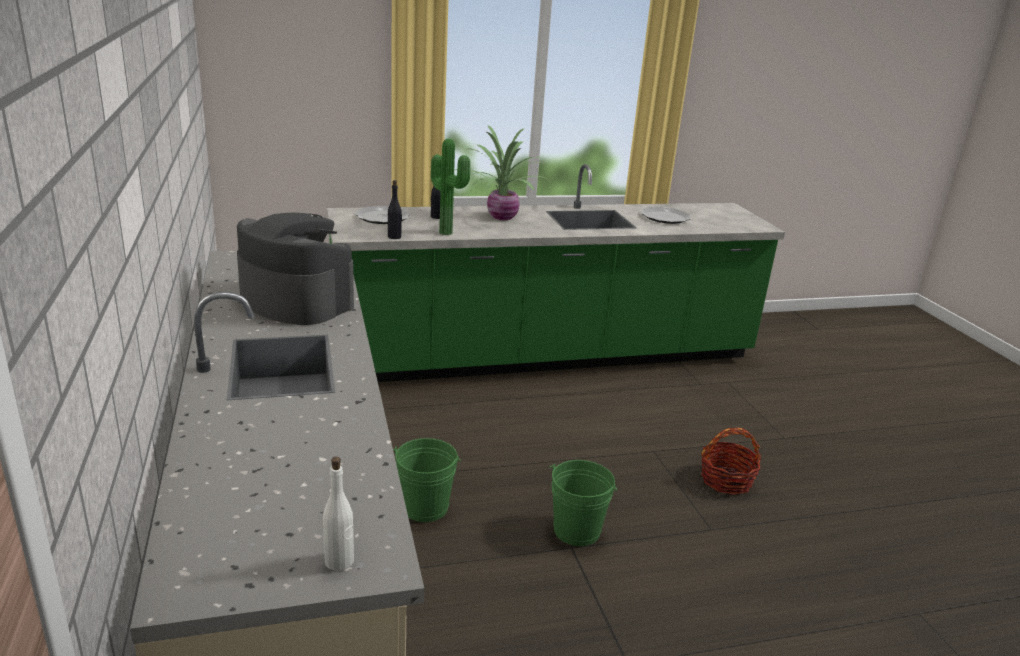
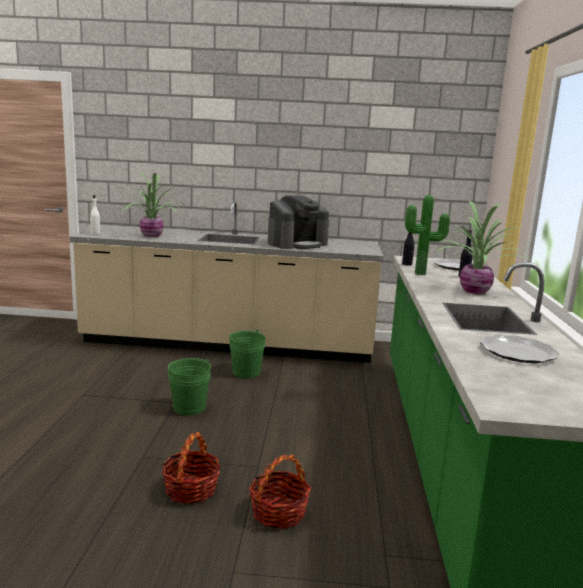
camera: 110 degrees right, 10 degrees down
none -> potted plant [122,171,184,237]
none -> basket [249,455,311,529]

